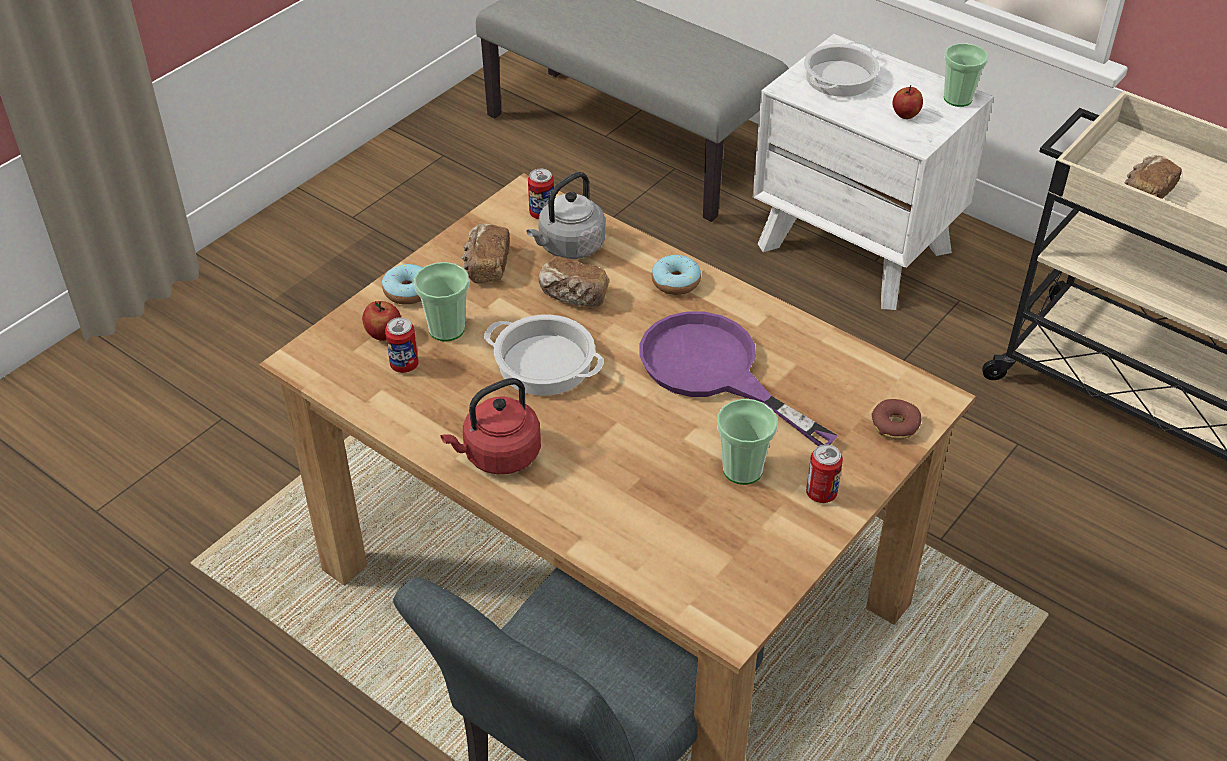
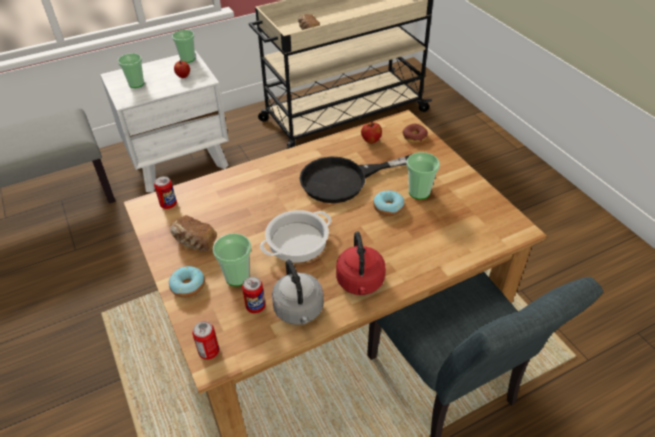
camera: 65 degrees left, 0 degrees up
apple [362,301,401,341] -> apple moved to [361,121,382,144]
grey kettle [526,172,605,259] -> grey kettle moved to [272,260,324,325]
bread [539,256,609,307] -> none
purple frying pan [640,312,838,446] -> black frying pan [299,154,412,203]
donut [652,255,701,295] -> donut moved to [373,190,405,216]
cooking pot [804,41,880,97] -> cup [118,53,144,88]
can [806,444,843,503] -> can moved to [192,321,219,360]

